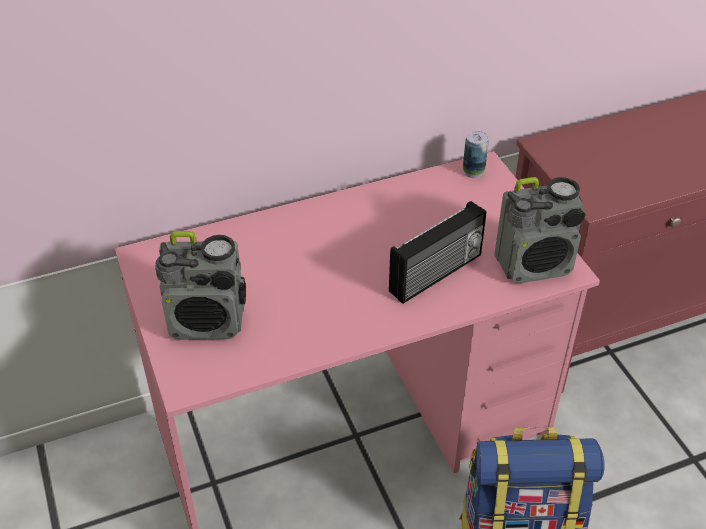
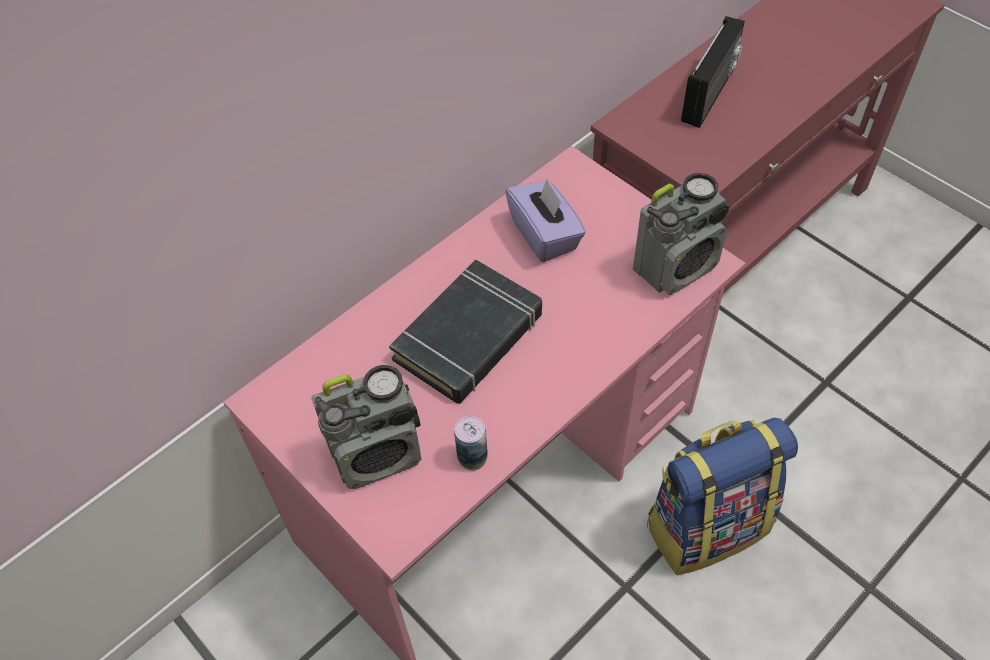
camera: 20 degrees left, 10 degrees up
radio [389,201,486,304] -> radio moved to [681,16,745,128]
can [463,130,489,178] -> can moved to [454,416,488,471]
none -> black book [389,260,542,404]
none -> purple tissue box [505,179,586,262]

